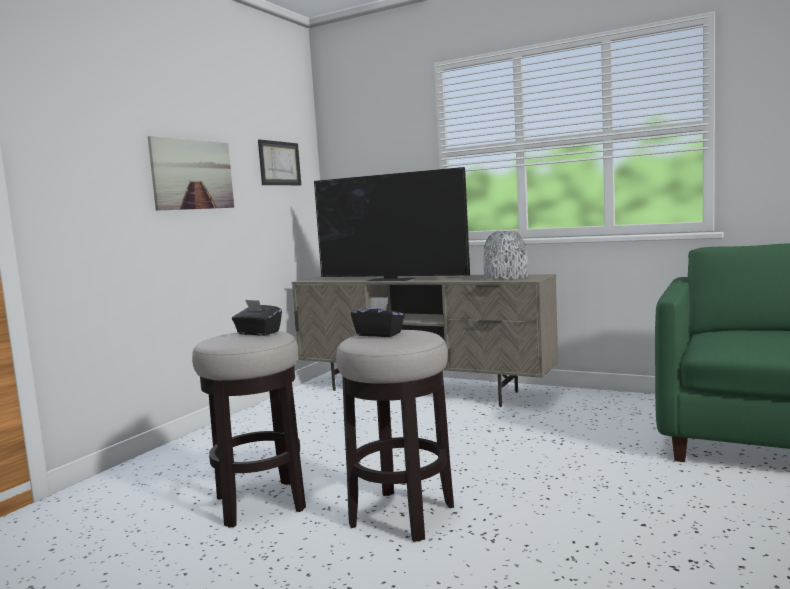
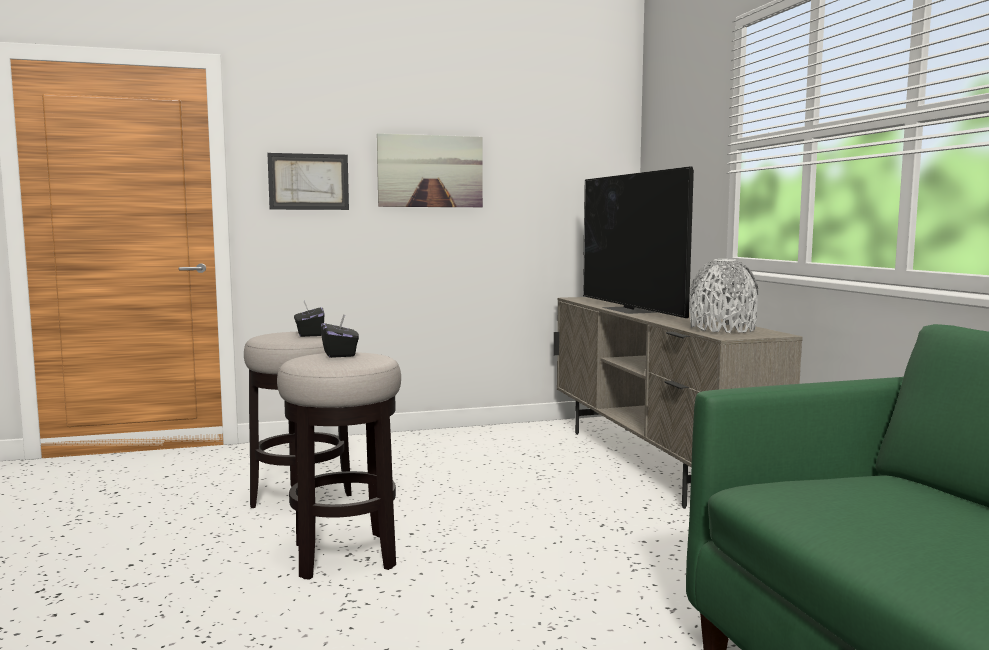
camera: 45 degrees right, 0 degrees up
picture [258,139,301,185] -> picture moved to [267,153,349,210]

